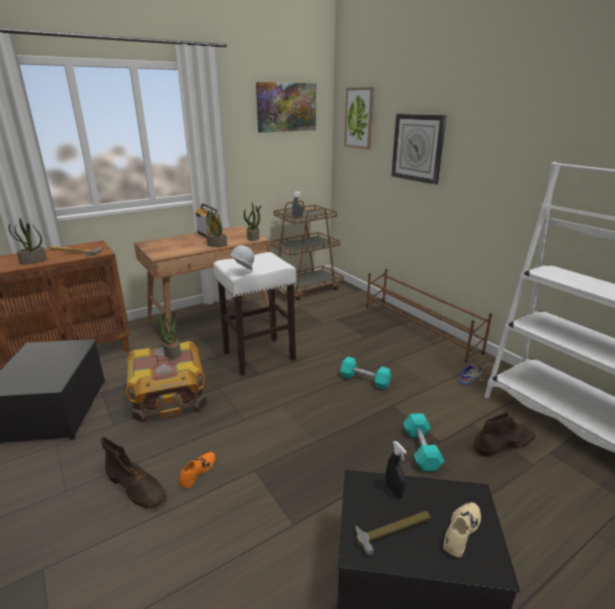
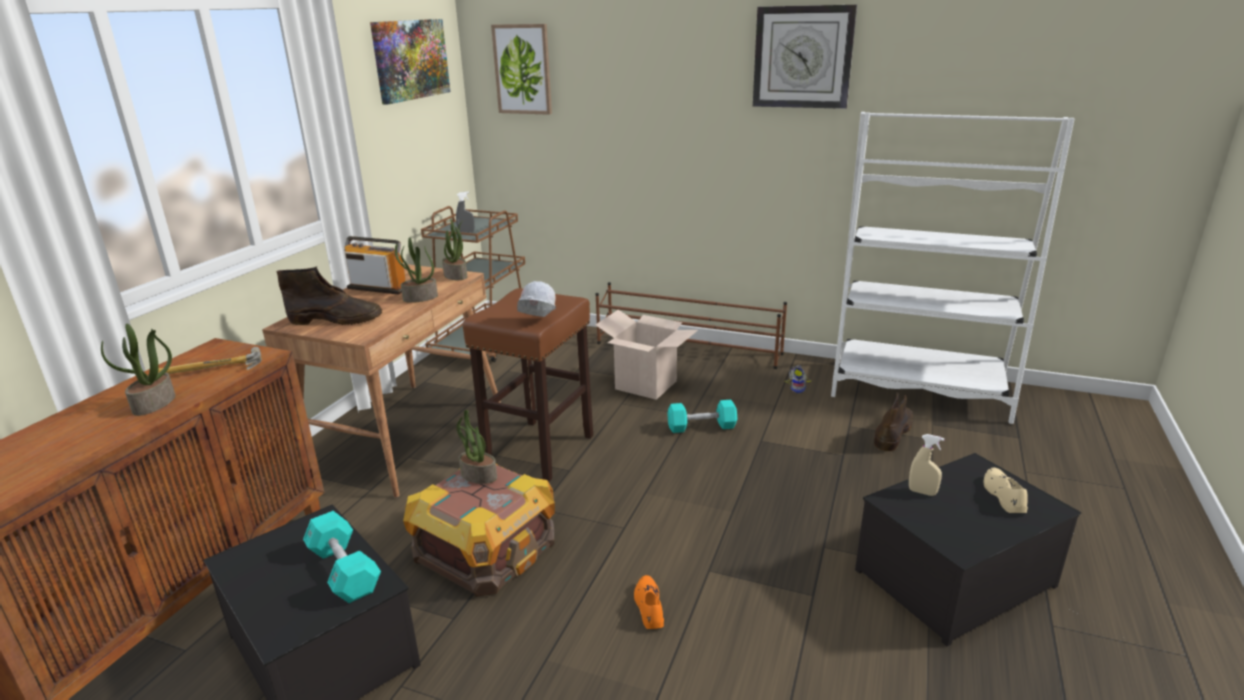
camera: 35 degrees left, 0 degrees up
brown boot [100,437,167,508] -> brown boot moved to [276,266,382,325]
white stool [213,252,296,376] -> brown stool [463,288,593,482]
hammer [355,511,430,555] -> none
black spray bottle [385,441,407,498] -> beige spray bottle [909,434,945,496]
wall clock [391,114,447,185] -> wall clock moved to [753,5,857,109]
turquoise dumbbell [403,413,444,471] -> turquoise dumbbell moved to [303,511,381,603]
none -> cardboard box [596,310,698,400]

